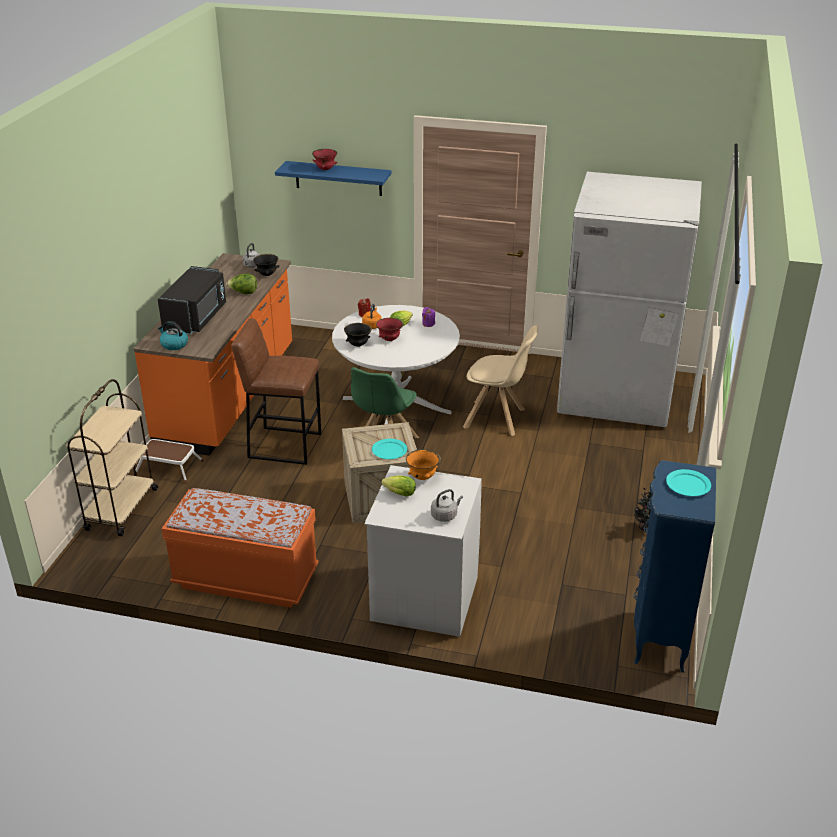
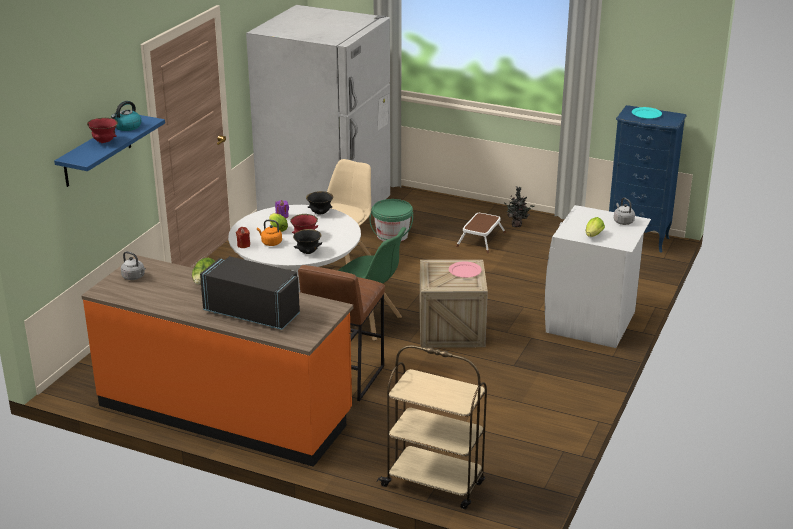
camera: 80 degrees left, 5 degrees down
brown step ladder [136,439,204,484] -> brown step ladder moved to [456,213,506,254]
kettle [158,321,188,350] -> kettle moved to [111,101,142,131]
orange bench [161,488,319,608] -> none
black bowl [253,254,280,276] -> black bowl moved to [306,191,333,214]
turquoise plate [372,439,407,459] -> pink plate [449,261,482,278]
orange bowl [406,449,441,480] -> none
none -> green bucket [369,199,413,242]

